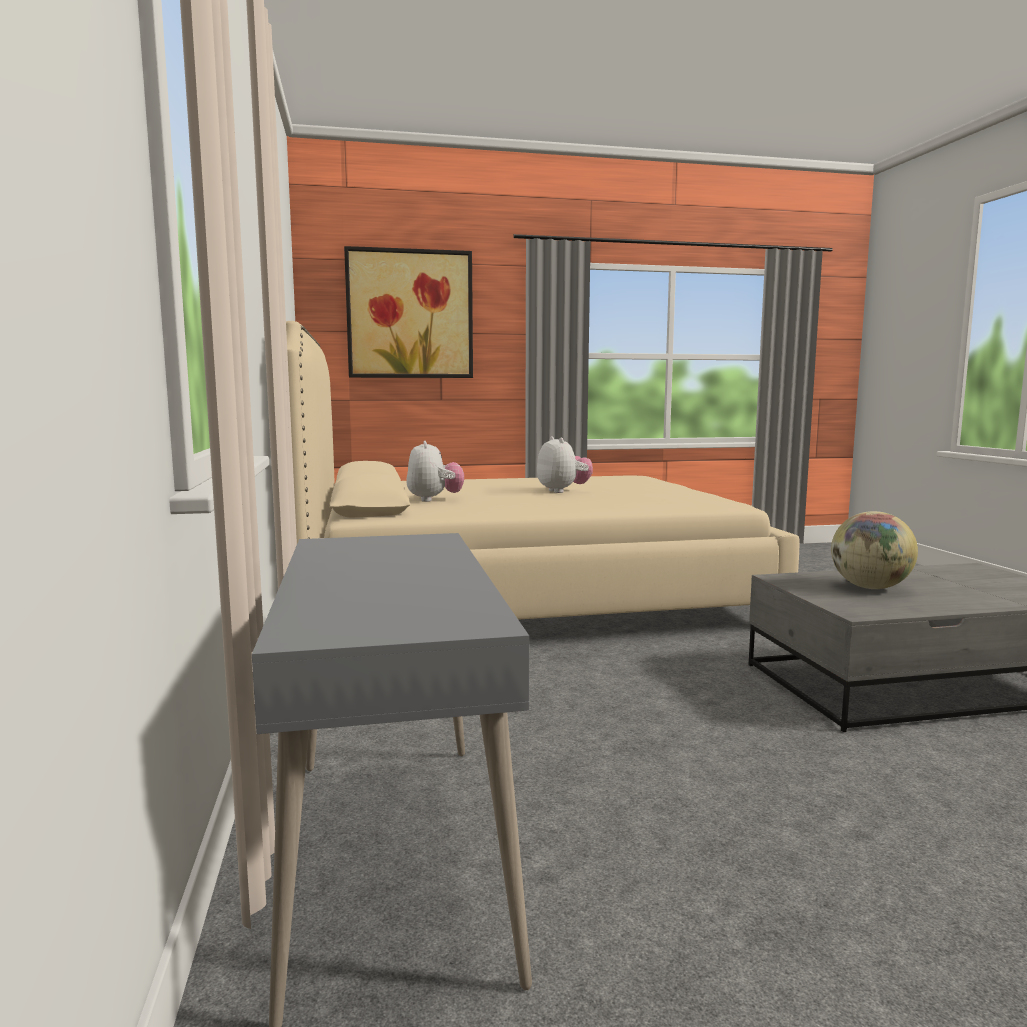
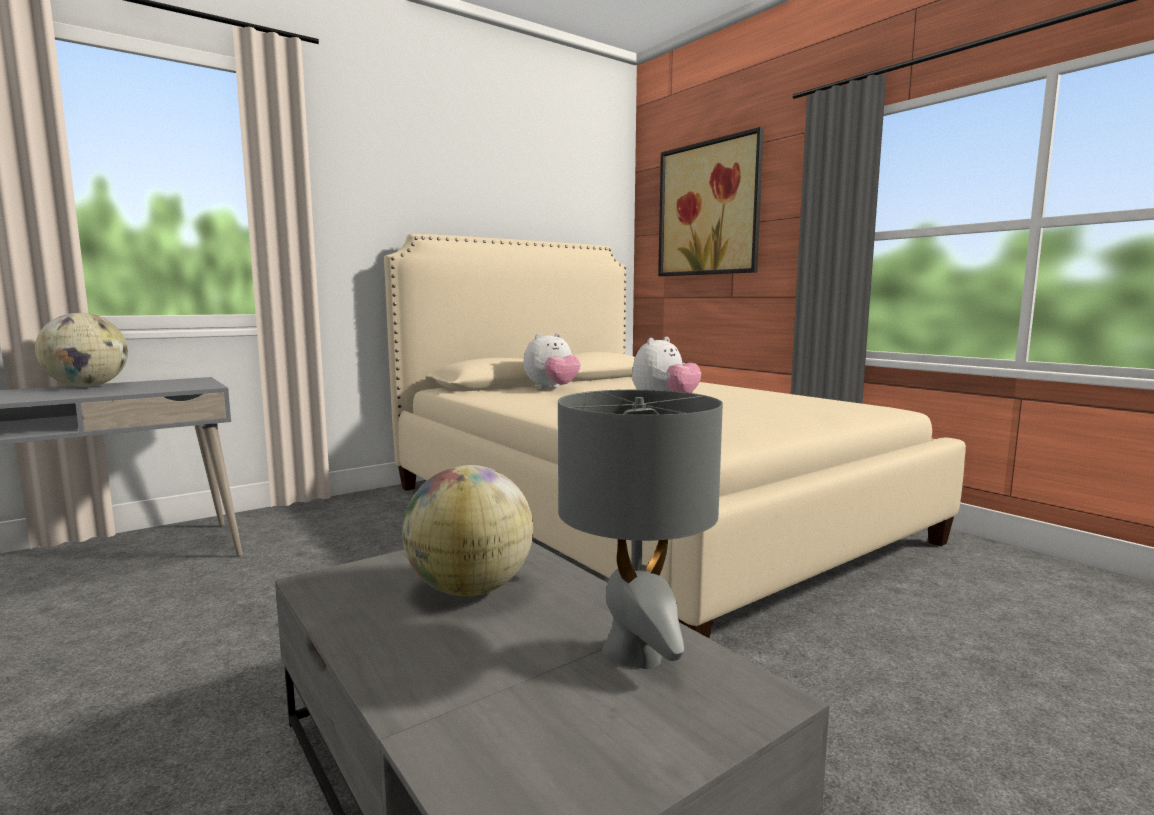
camera: 65 degrees right, 0 degrees up
none -> globe [35,313,128,387]
none -> grey table lamp [558,390,723,669]

